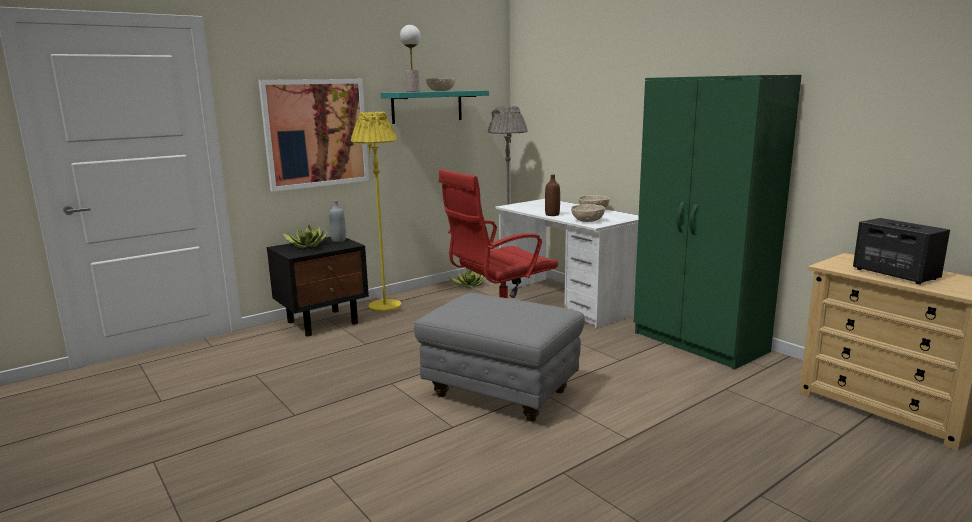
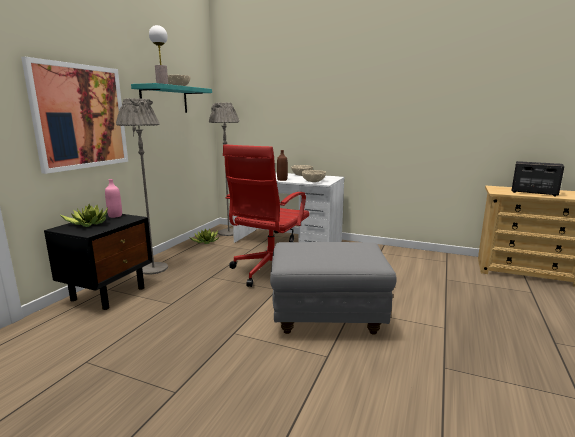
camera: 30 degrees left, 0 degrees up
grey bottle [329,200,346,242] -> pink bottle [105,179,122,218]
yellow floor lamp [351,112,401,312] -> grey floor lamp [116,98,168,275]
green wardrobe [634,75,802,370] -> none

